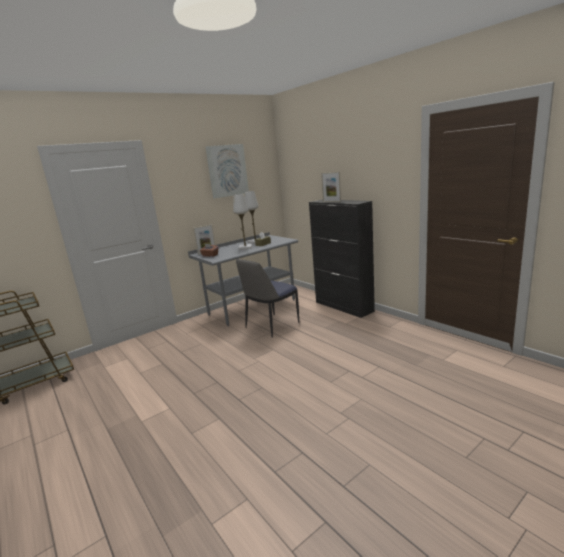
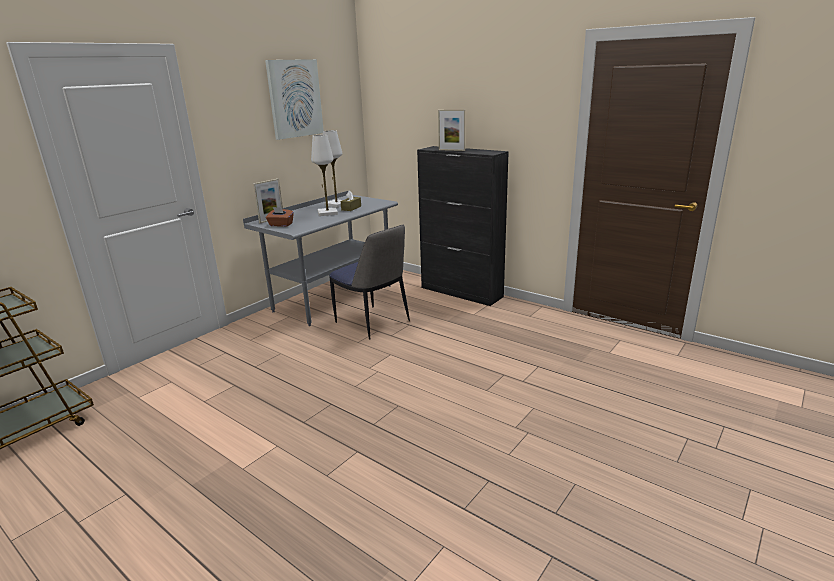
camera: 15 degrees left, 5 degrees up
chair [236,259,299,338] -> chair turned 75 degrees counterclockwise [329,225,410,340]

